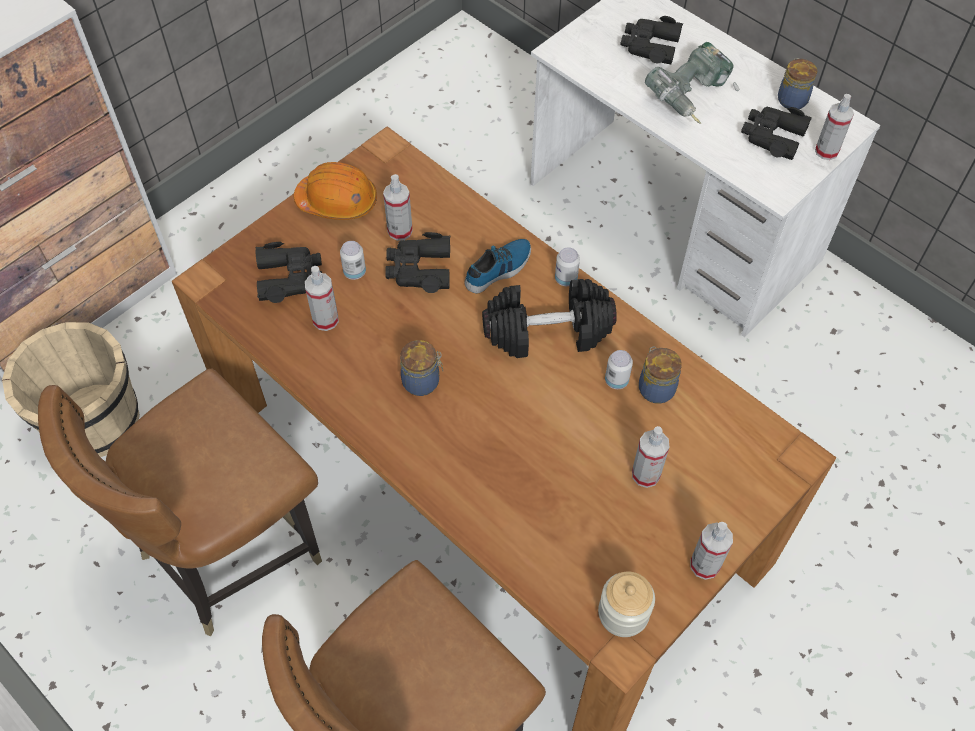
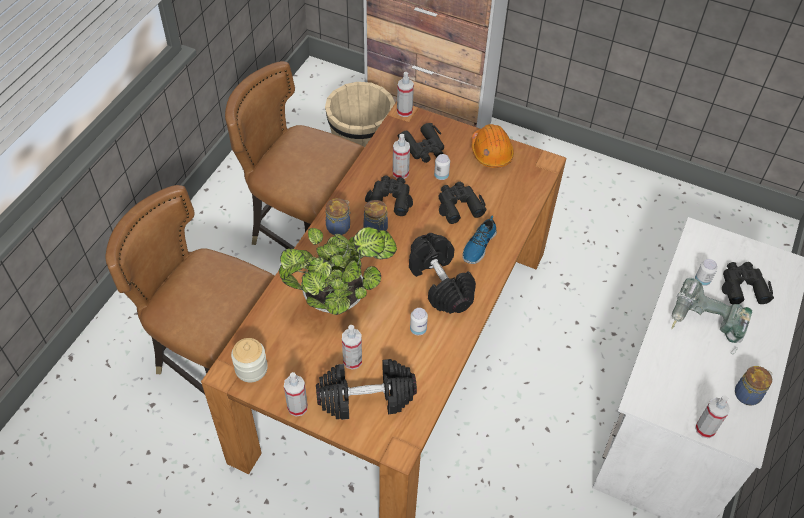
camera: 70 degrees right, 5 degrees down
spray bottle [383,174,413,241] -> spray bottle moved to [397,72,414,117]
shoe [464,239,531,293] -> shoe turned 90 degrees clockwise [462,215,497,264]
can [555,247,580,286] -> can moved to [695,259,717,286]
jar [639,346,682,404] -> jar moved to [326,198,351,235]
black binoculars [741,107,812,160] -> black binoculars moved to [365,176,413,216]
none -> potted plant [279,227,397,315]
none -> black dumbbell [316,359,417,420]

